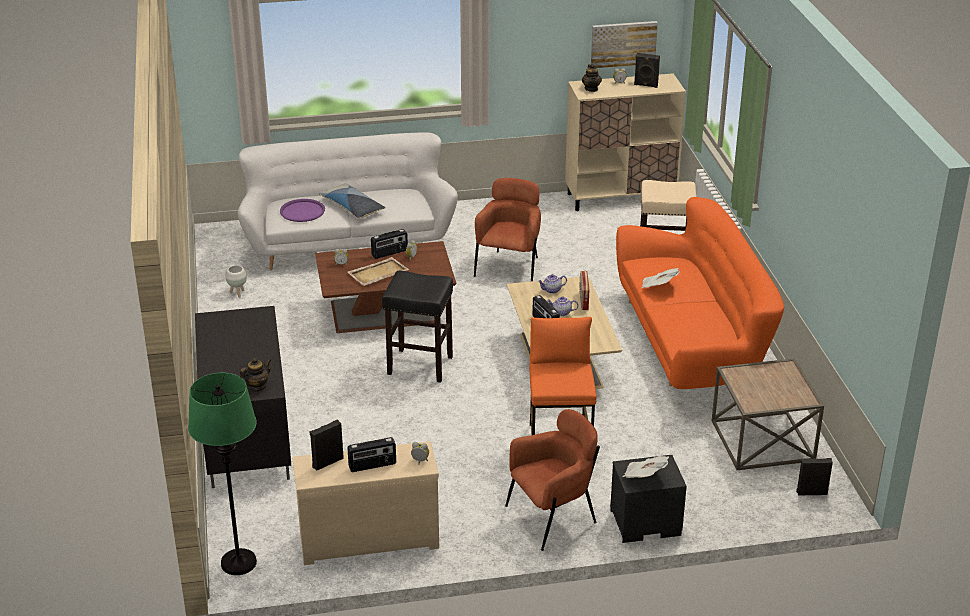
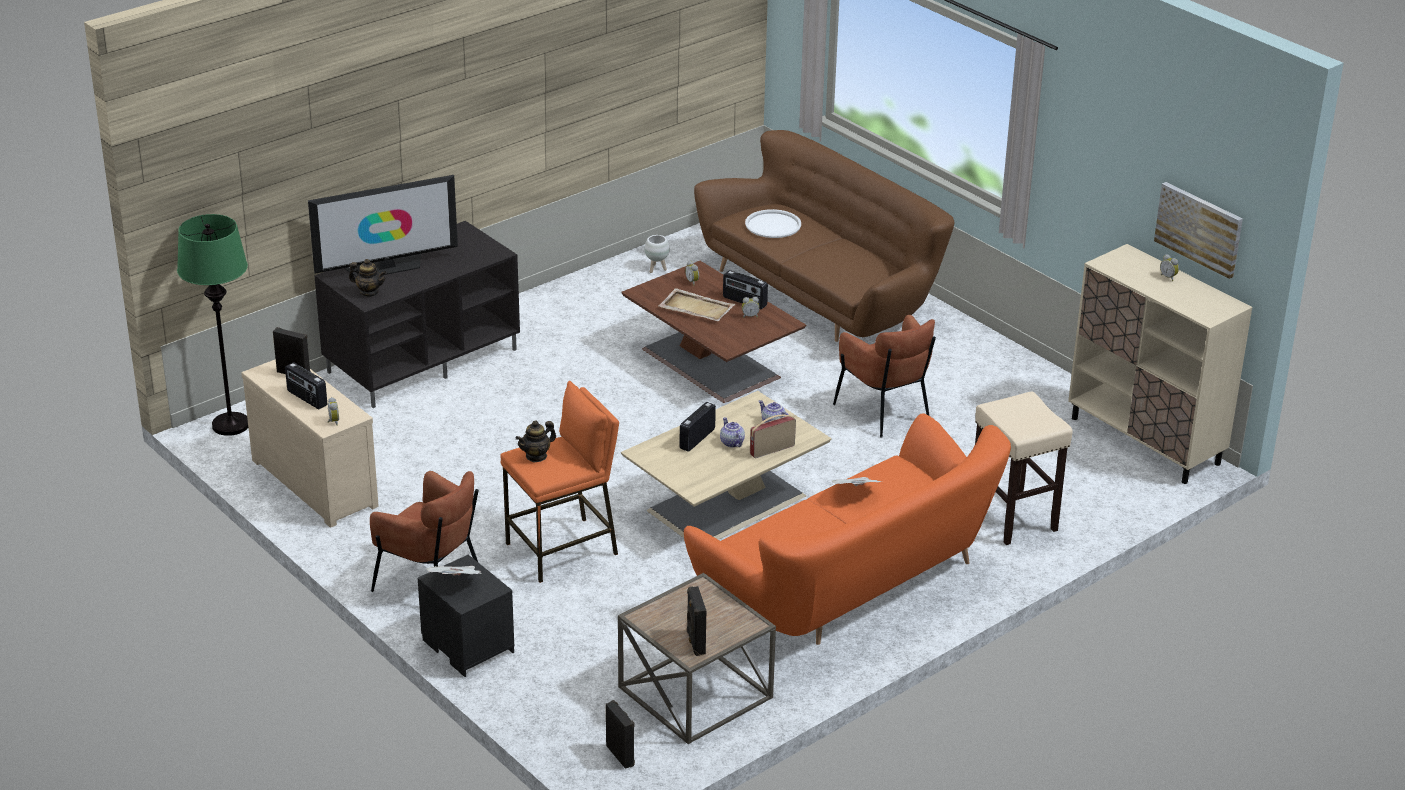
camera: 60 degrees right, 0 degrees up
white sofa [238,132,458,270] -> brown sofa [694,130,954,342]
purple tray [280,199,325,222] -> white tray [745,209,801,238]
pillow [319,183,386,218] -> none
black stool [382,271,453,383] -> none
brown armchair [474,178,541,281] -> brown armchair turned 75 degrees clockwise [833,315,936,437]
teapot [582,64,602,92] -> teapot moved to [516,420,556,462]
black speaker [634,53,660,88] -> black speaker moved to [687,586,706,656]
none -> television [308,175,458,276]

